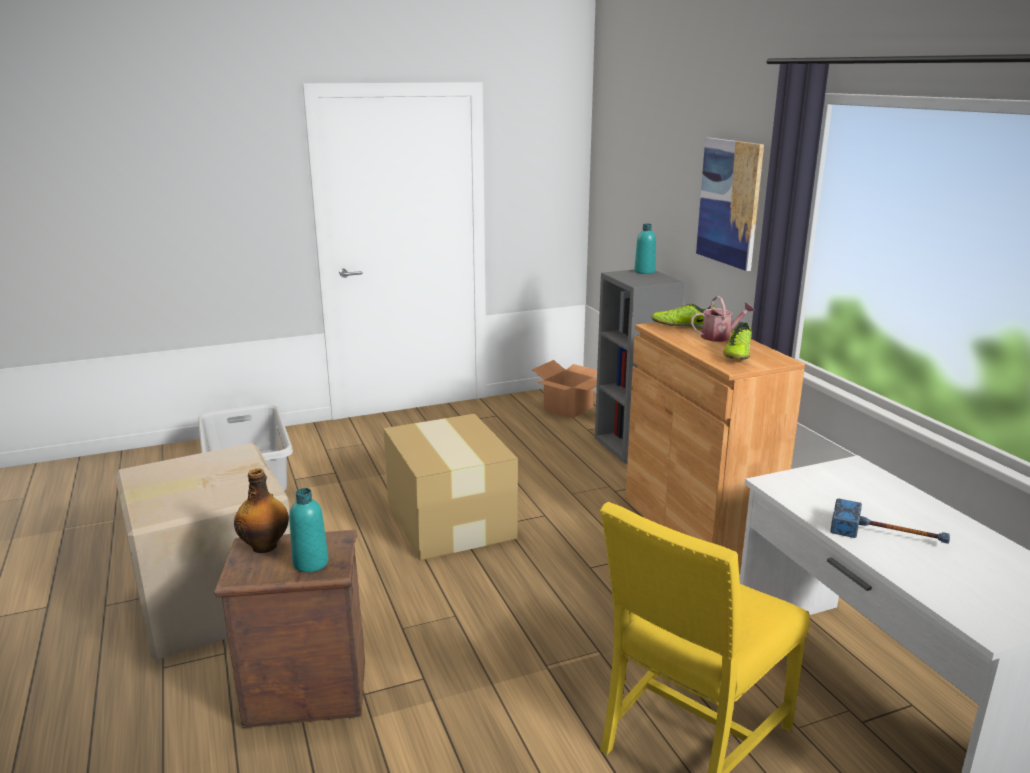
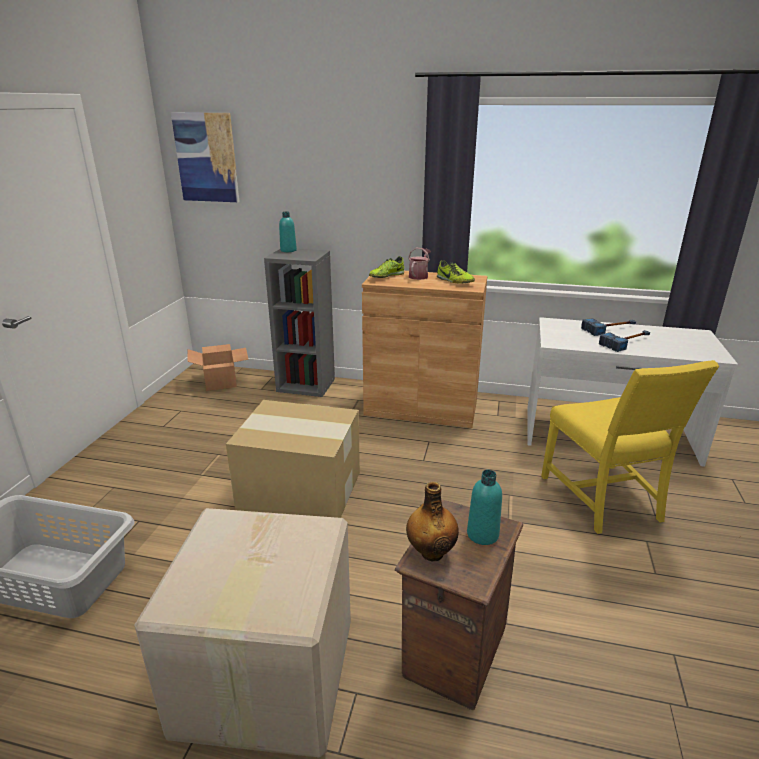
camera: 55 degrees left, 5 degrees up
picture [696,138,764,271] -> picture moved to [171,113,240,202]
none -> hammer [581,318,636,336]

